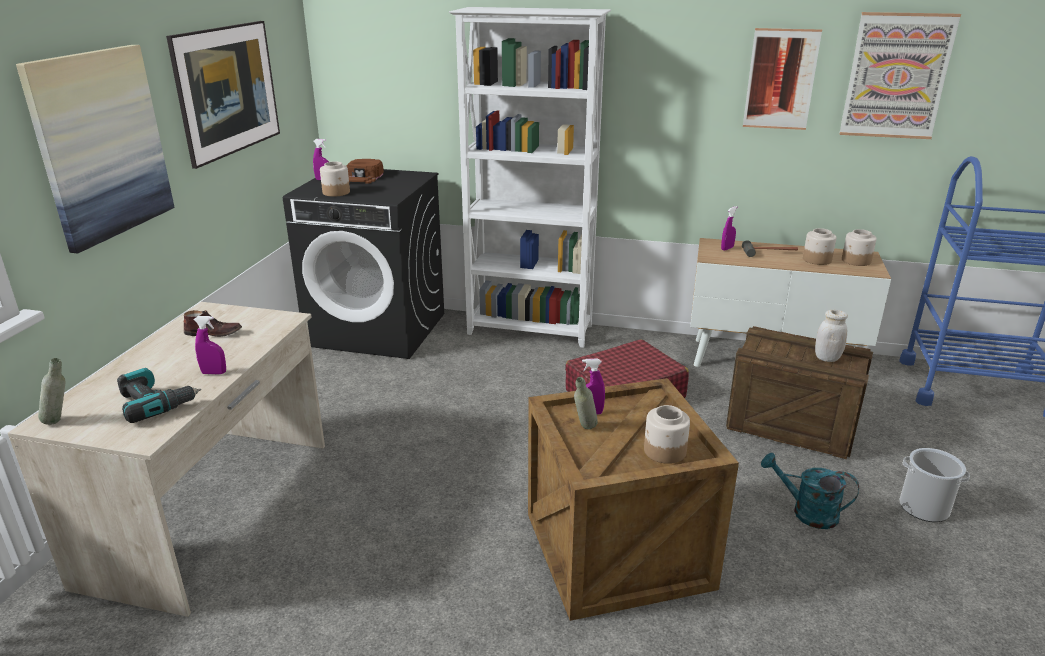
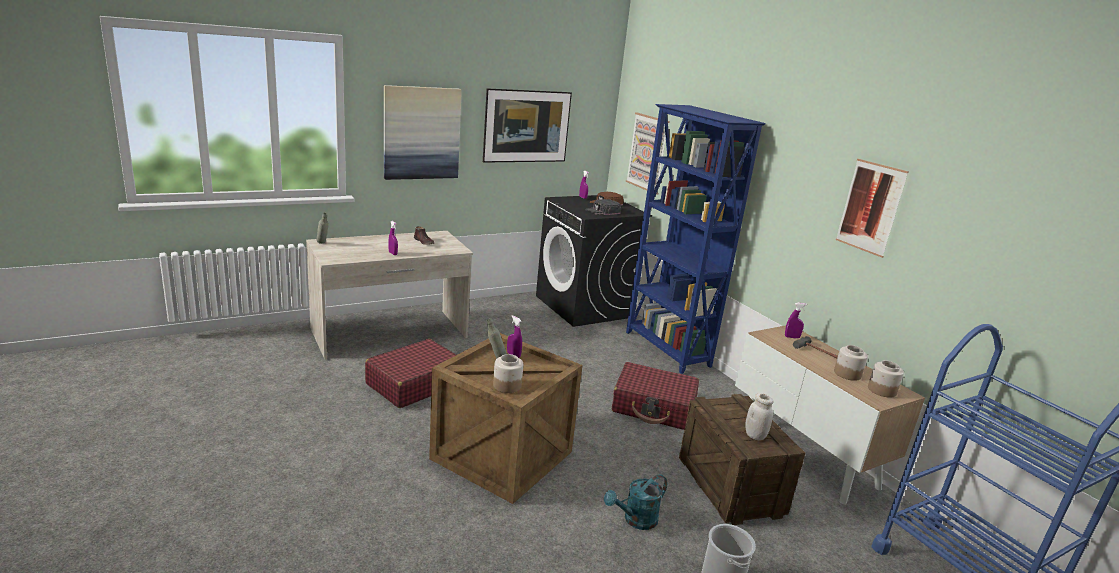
camera: 45 degrees right, 5 degrees down
power drill [117,368,201,423] -> none
jar [320,161,350,197] -> none
white bookcase [449,7,611,348] -> blue bookcase [626,104,766,374]
turquoise watering can [761,453,859,529] -> turquoise watering can turned 105 degrees counterclockwise [604,474,668,530]
picture [839,12,961,139] -> picture moved to [626,113,670,194]
none -> red suitcase [365,339,456,408]
none -> black cap [586,199,621,215]

